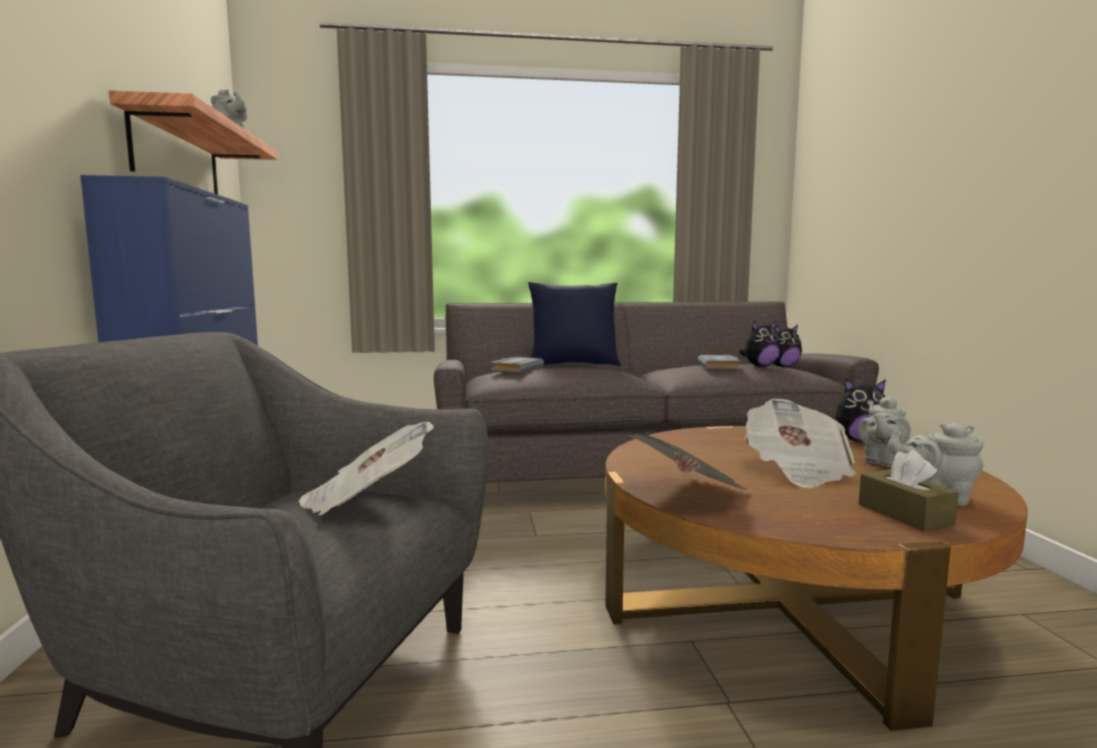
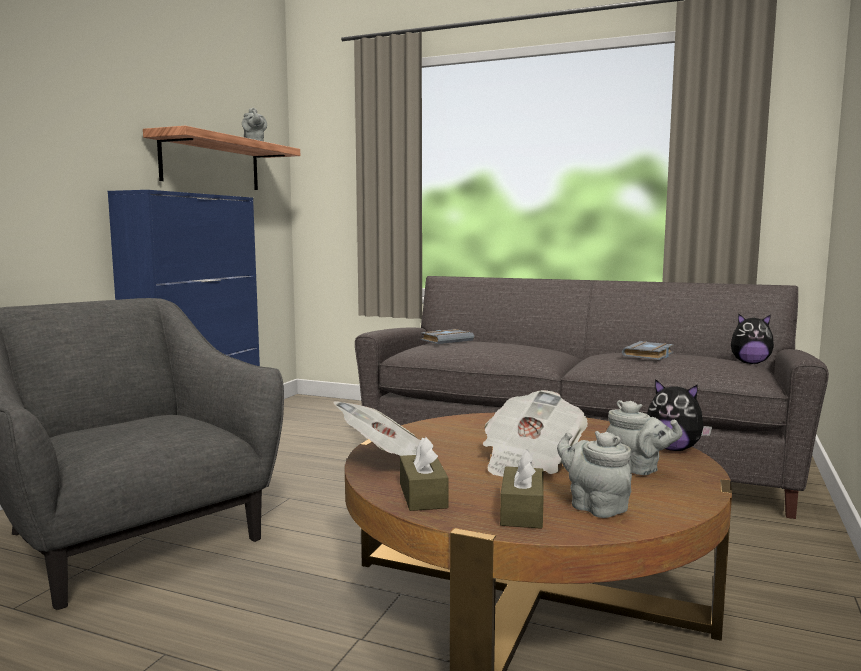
camera: 30 degrees right, 0 degrees up
newspaper [298,422,434,516] -> none
blue pillow [528,282,621,367] -> none
plush toy [739,321,781,367] -> none
grey teapot [858,396,911,467] -> grey teapot turned 120 degrees counterclockwise [606,400,683,475]
none -> brown tissue box [400,437,449,511]

